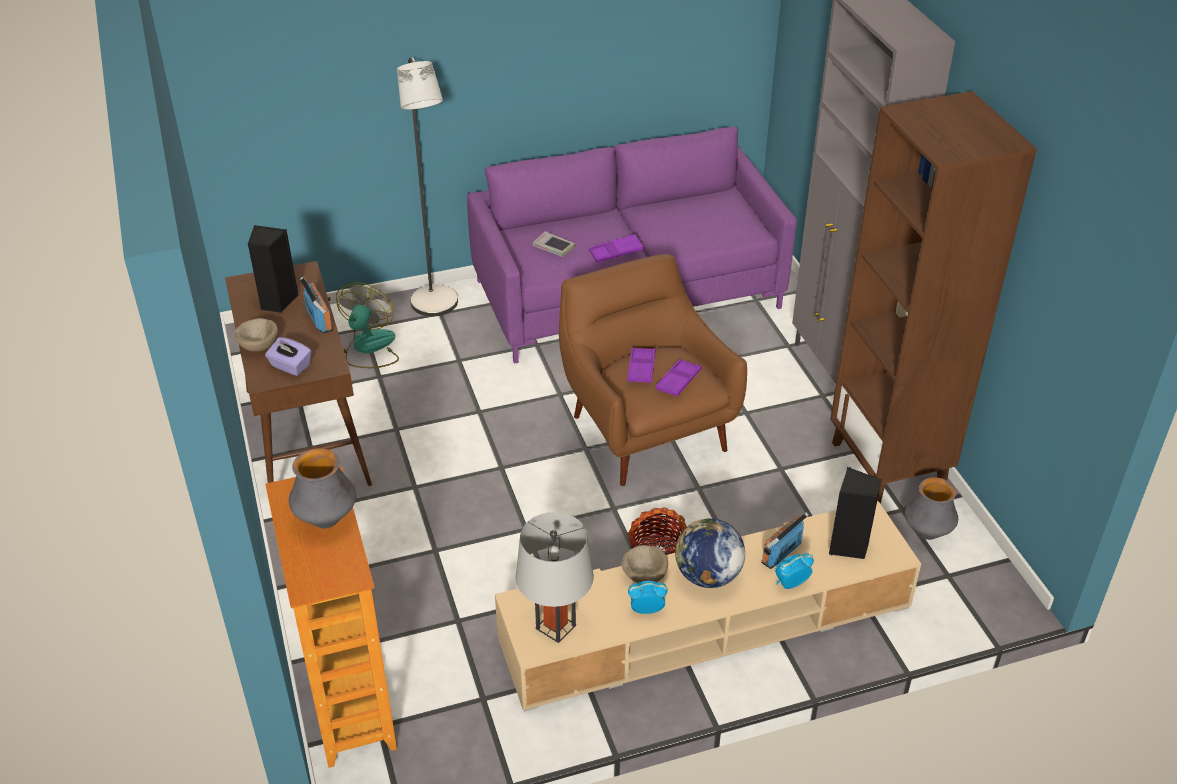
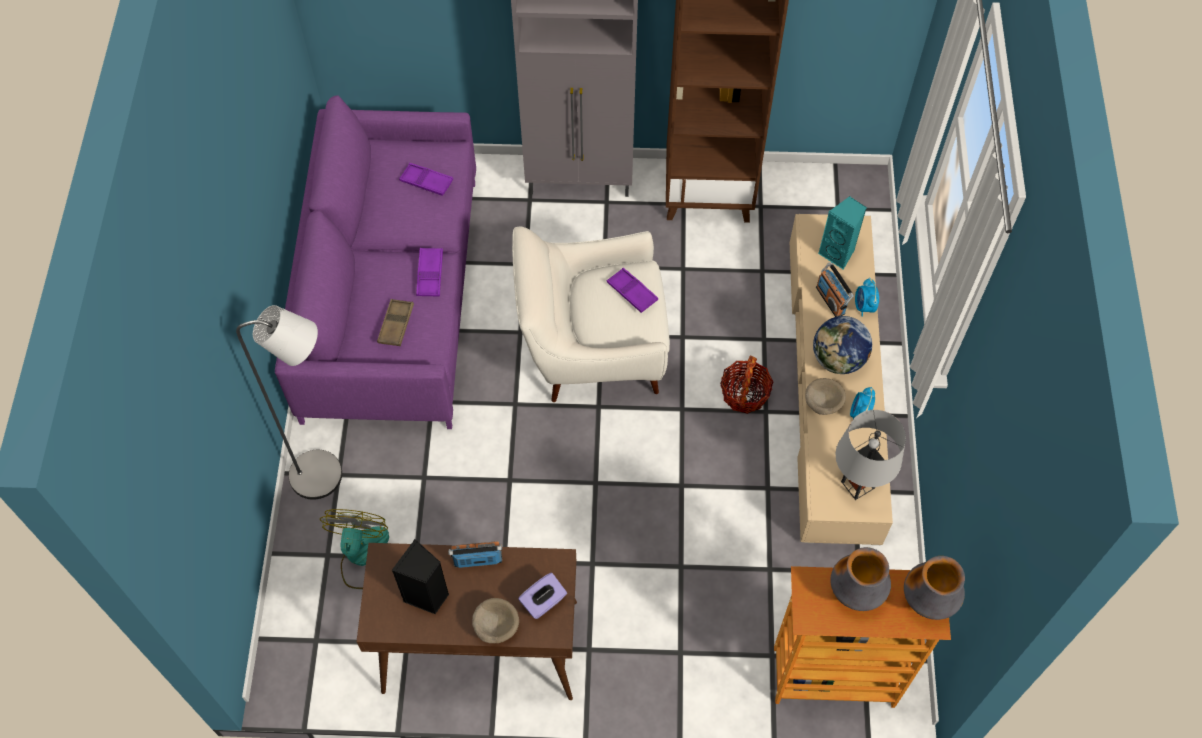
camera: 70 degrees left, 20 degrees up
fan [336,282,399,368] -> fan turned 60 degrees clockwise [320,509,389,589]
book [533,231,575,257] -> brown tray [377,299,414,346]
brown armchair [559,254,747,486] -> white armchair [512,227,670,402]
purple tray [627,347,656,383] -> purple tray moved to [399,163,453,196]
black speaker [829,467,882,559] -> turquoise speaker [818,196,867,270]
vase [905,477,958,540] -> vase moved to [904,556,965,620]

